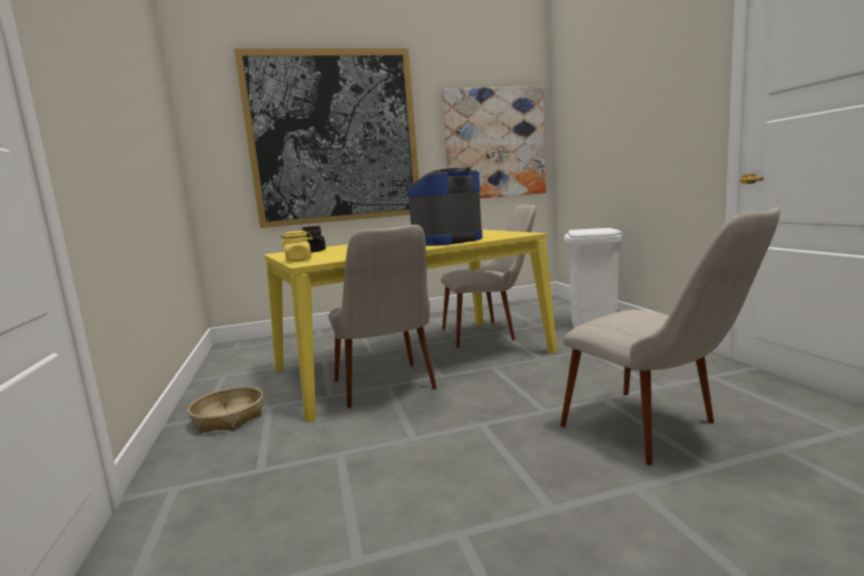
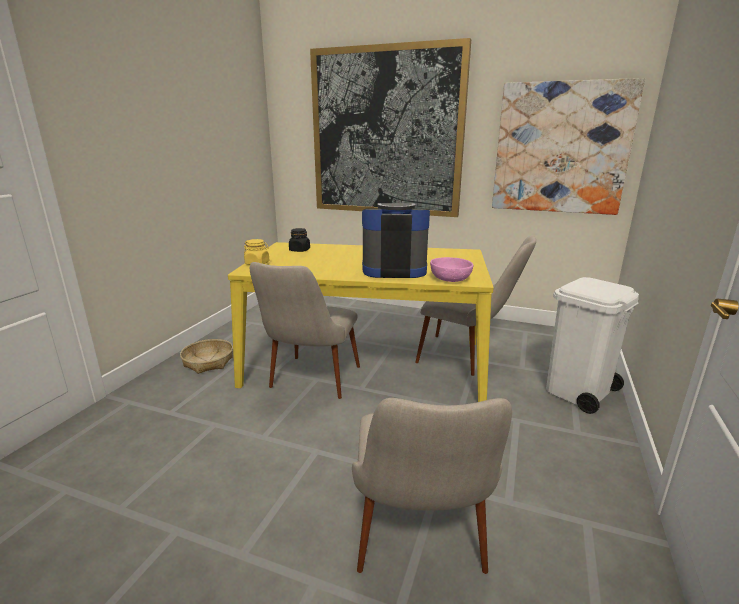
camera: 35 degrees right, 10 degrees up
none -> pink bowl [430,257,473,282]

